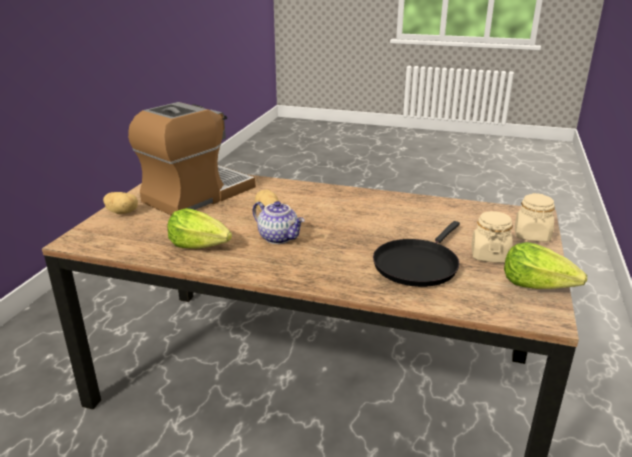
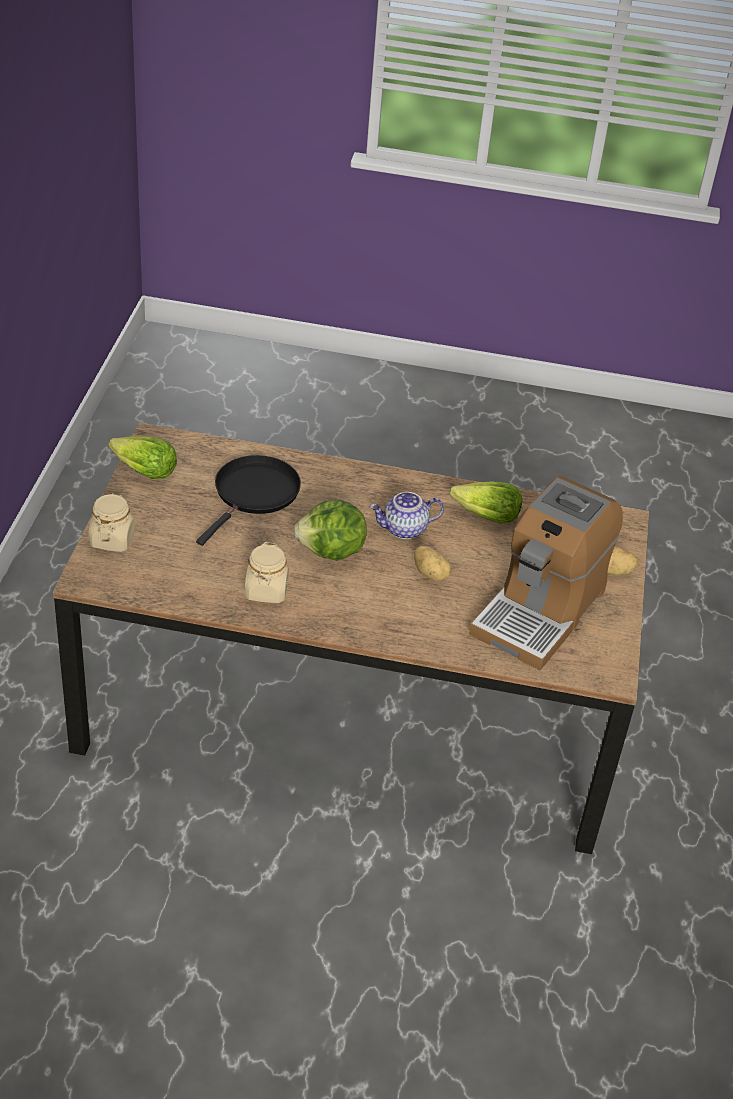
camera: 170 degrees right, 15 degrees up
teapot [252,201,305,244] -> teapot turned 45 degrees counterclockwise [370,492,444,539]
beige jar [471,211,513,263] -> beige jar moved to [245,542,289,603]
none -> lettuce [294,500,367,561]

